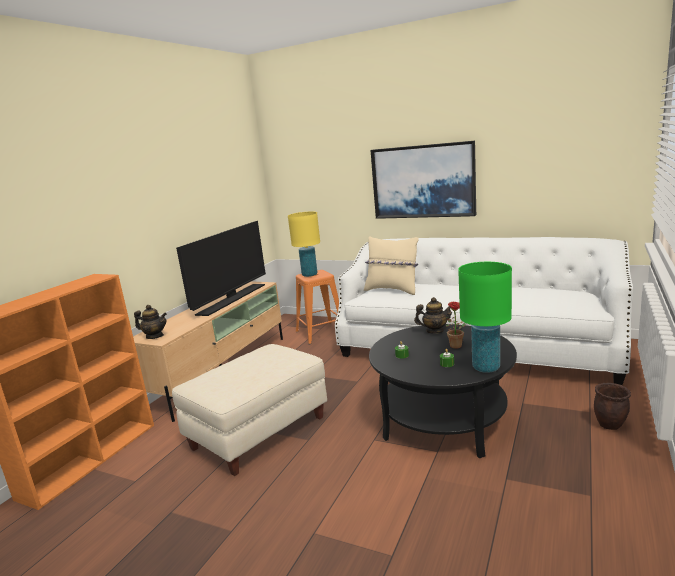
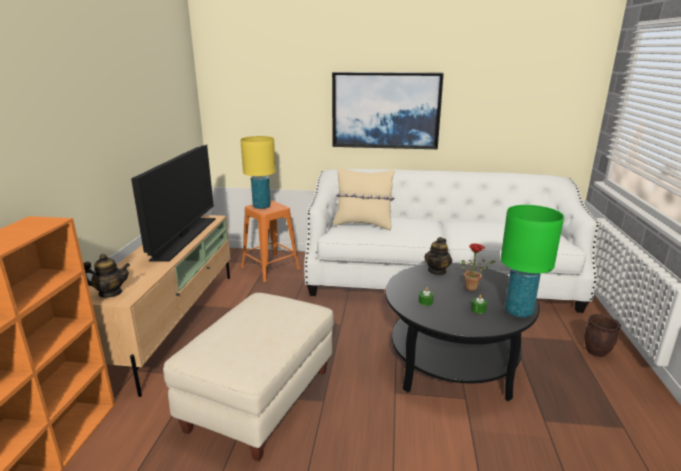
camera: 20 degrees left, 5 degrees up
teapot [414,297,452,334] -> teapot turned 135 degrees clockwise [424,237,452,275]

